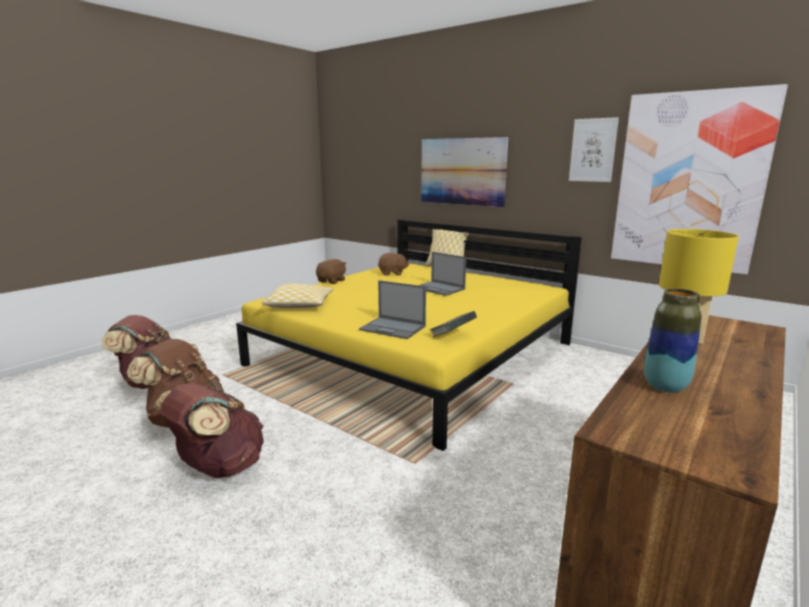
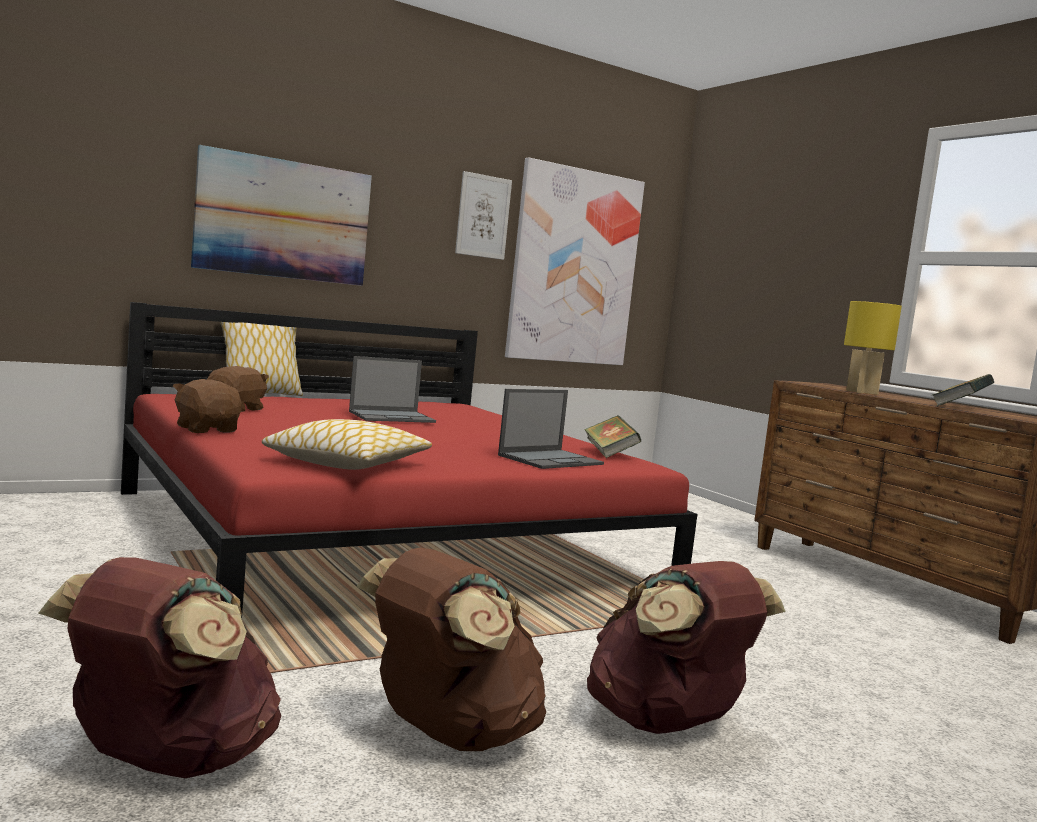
camera: 70 degrees left, 10 degrees down
yellow bed [236,219,582,451] -> red bed [121,302,697,618]
vase [644,288,701,393] -> book [933,374,995,406]

